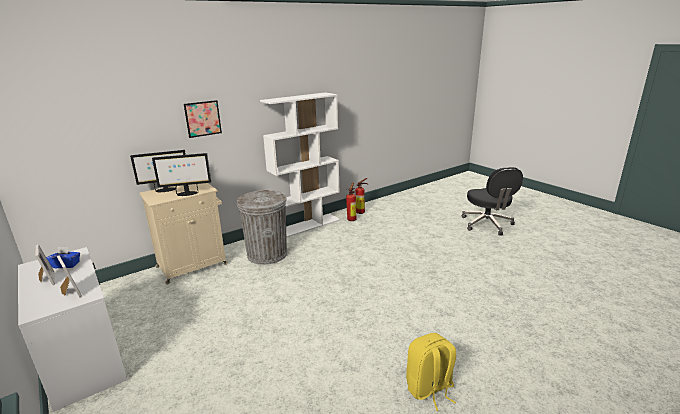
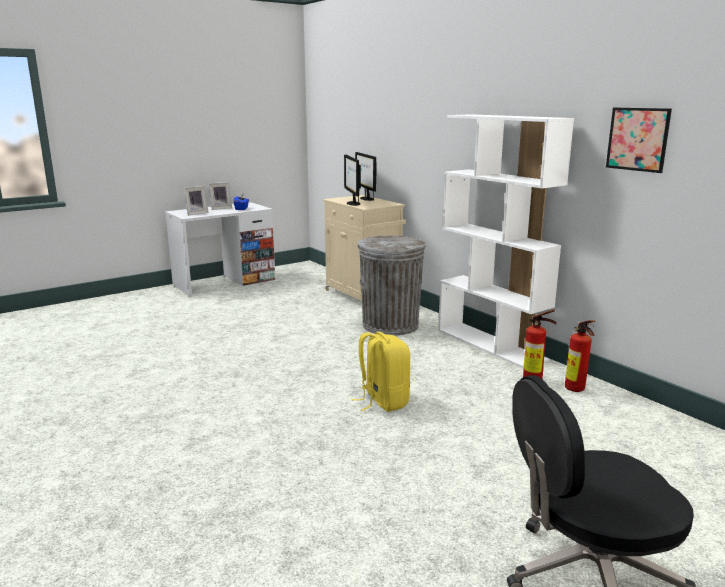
camera: 90 degrees right, 5 degrees down
picture [184,100,222,138] -> picture moved to [606,108,672,173]
yellow backpack [406,333,456,411] -> yellow backpack moved to [351,332,410,412]

